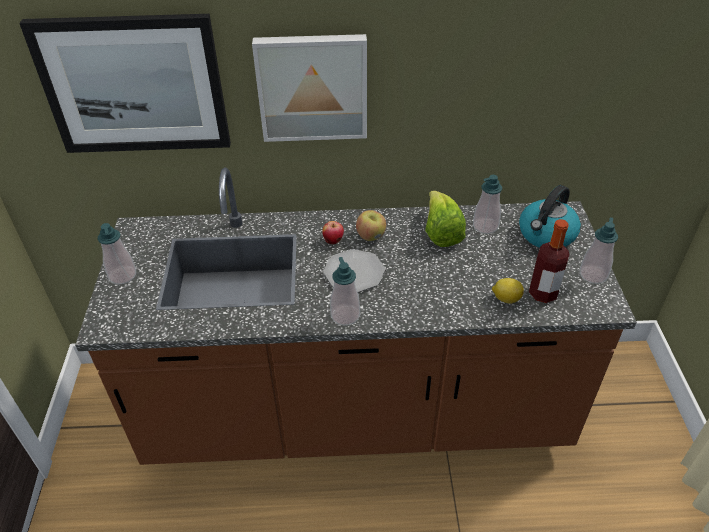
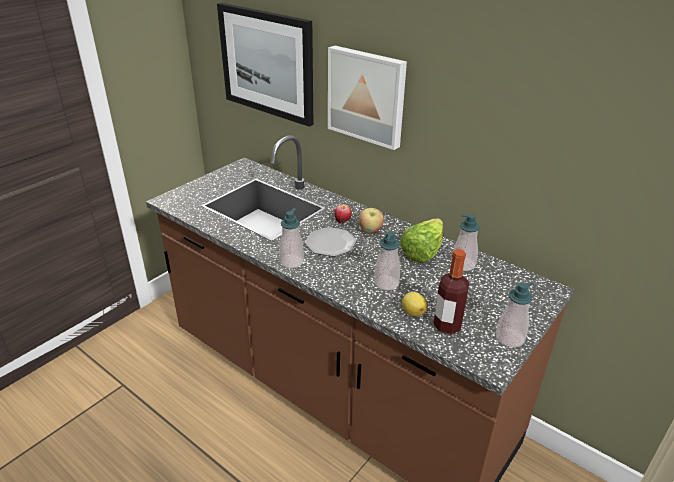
camera: 40 degrees right, 10 degrees down
soap dispenser [98,223,136,284] -> soap dispenser moved to [374,231,400,291]
kettle [519,185,581,248] -> none

